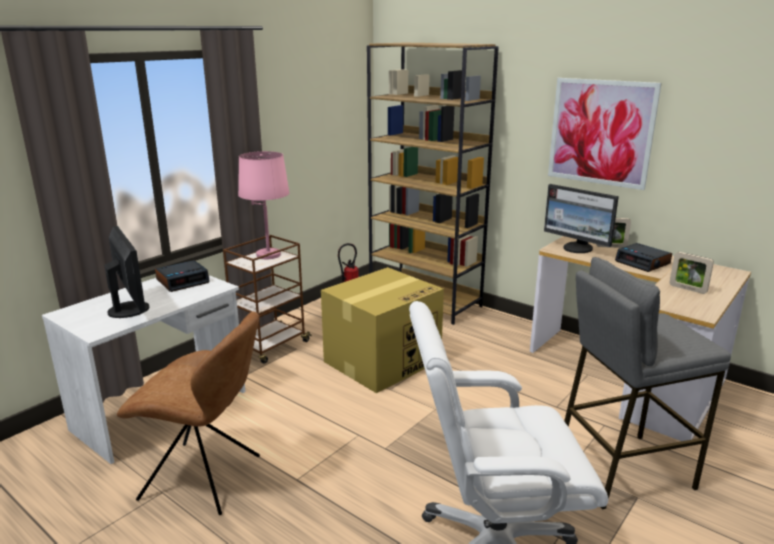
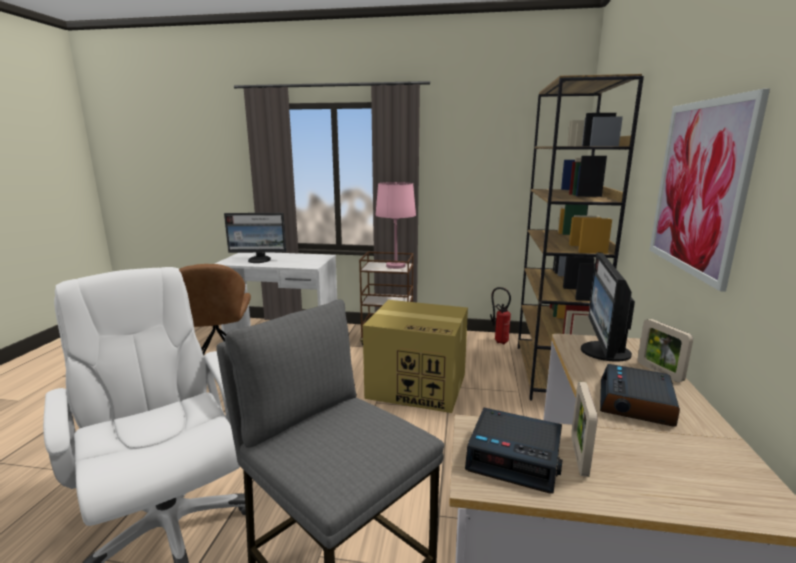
camera: 60 degrees right, 5 degrees down
monitor [104,226,149,318] -> monitor turned 60 degrees clockwise [224,213,286,263]
alarm clock [155,260,210,292] -> alarm clock moved to [465,408,563,493]

